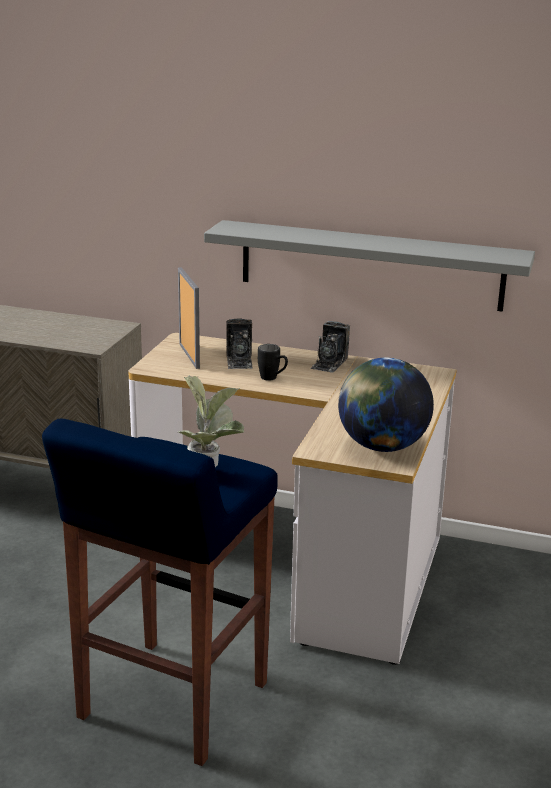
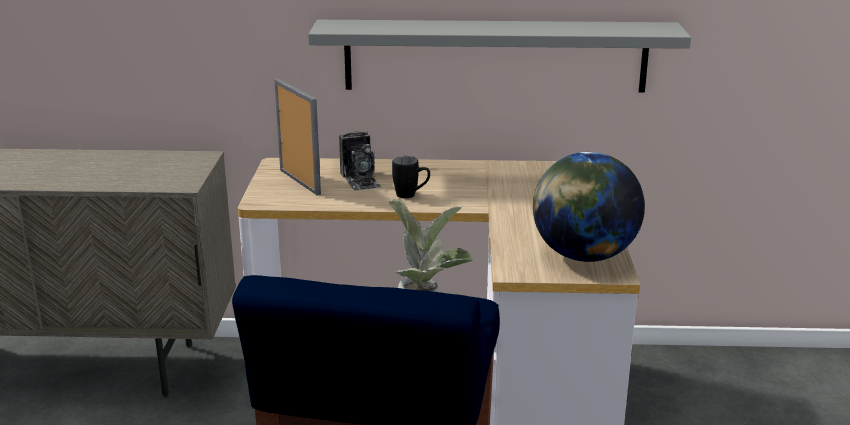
camera: 15 degrees left, 0 degrees up
camera [310,321,350,373] -> none

